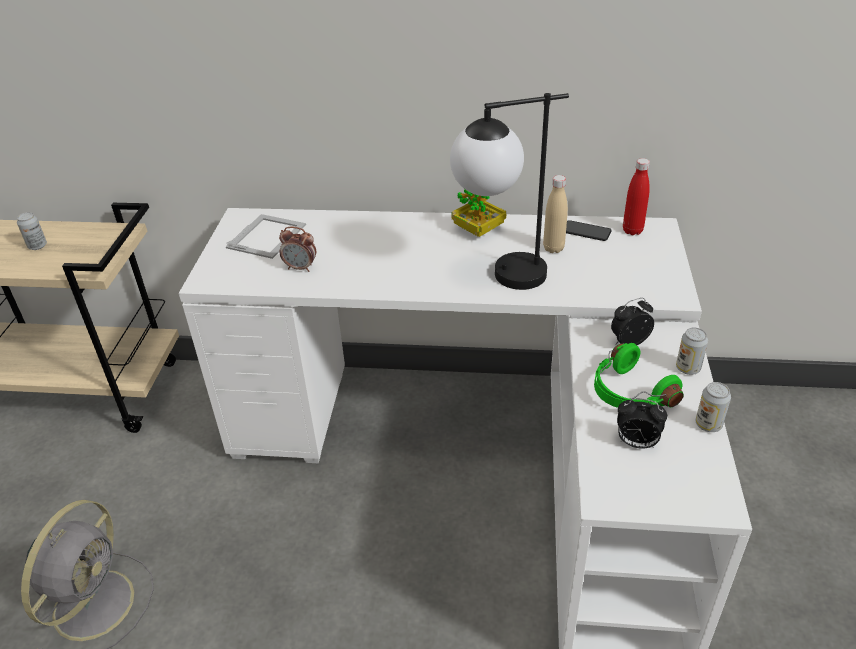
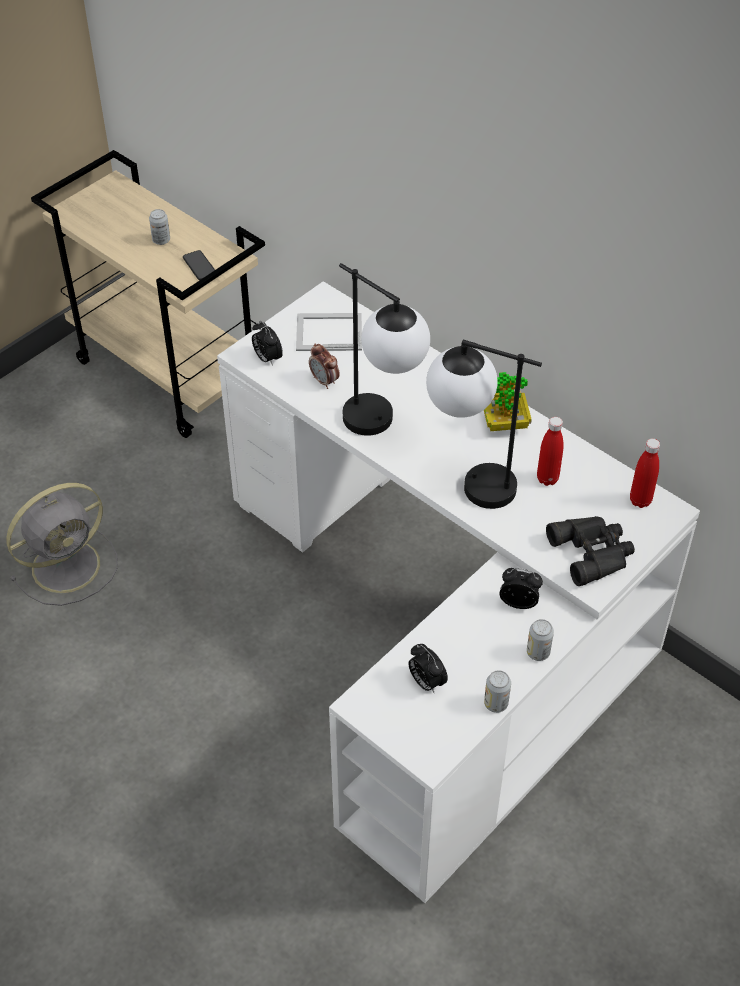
camera: 35 degrees right, 10 degrees up
picture frame [226,214,306,259] -> picture frame turned 150 degrees counterclockwise [296,313,362,351]
beige bottle [543,175,568,253] -> red bottle [537,417,564,486]
phone [566,220,612,241] -> phone moved to [183,250,215,280]
green headphones [594,343,684,408] -> none
none -> alarm clock [252,321,283,366]
none -> table lamp [339,263,430,436]
none -> black binoculars [546,516,635,586]

